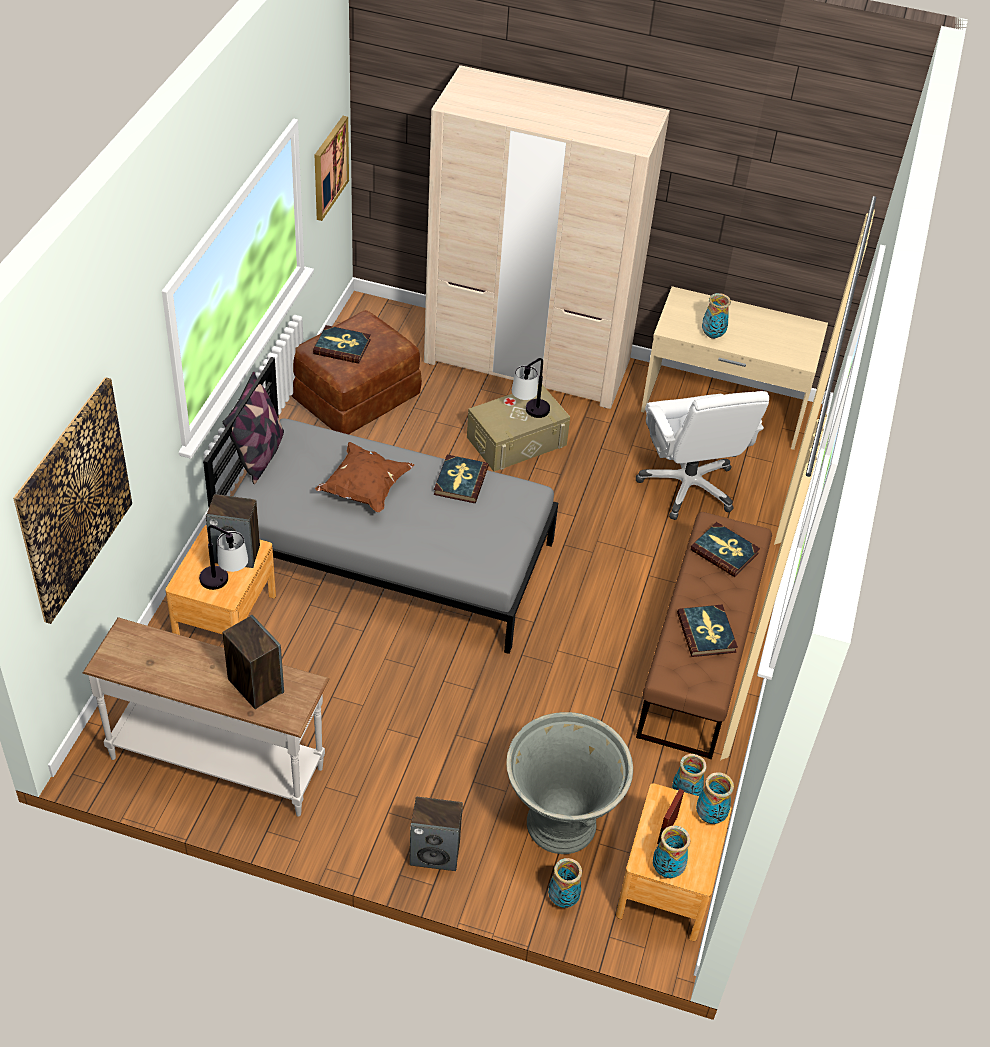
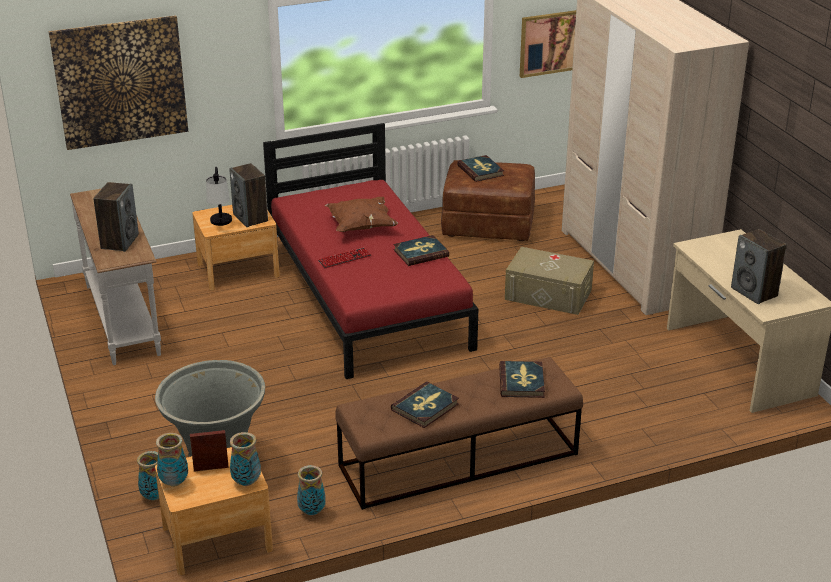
camera: 55 degrees right, 15 degrees down
grey bed [203,357,558,654] -> red bed [263,123,478,379]
pillow [223,372,284,484] -> none
speaker [409,797,463,871] -> speaker moved to [731,229,787,304]
table lamp [512,358,550,418] -> none
white office chair [636,391,769,520] -> none
vase [702,293,731,339] -> none
none -> keyboard [318,248,371,268]

